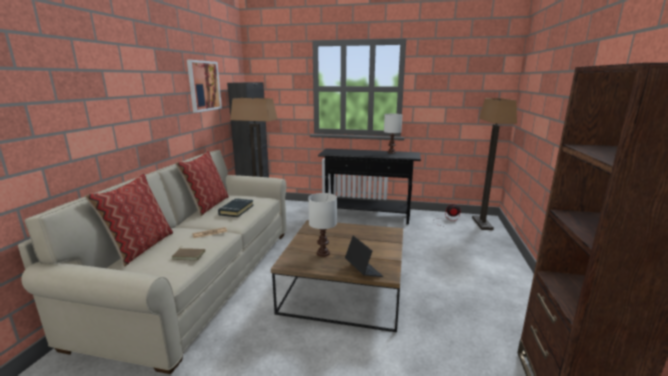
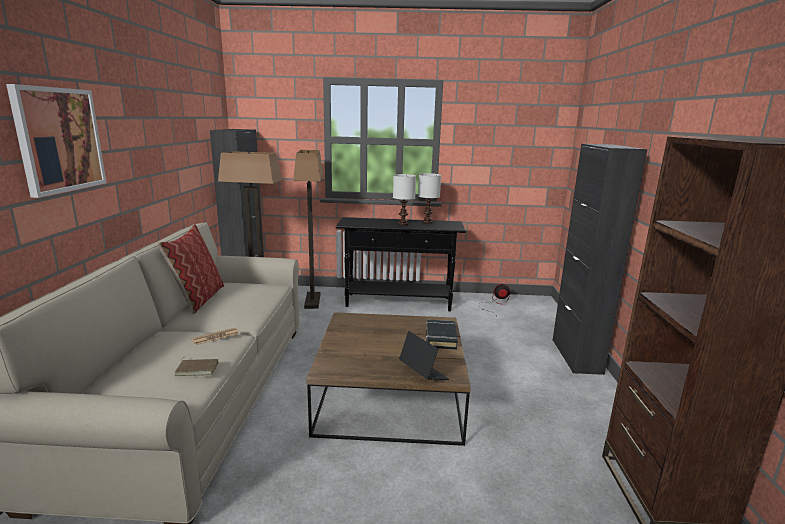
camera: 10 degrees left, 0 degrees up
pillow [85,173,173,267] -> none
picture [187,60,222,113] -> picture moved to [6,84,107,198]
black book [218,198,254,217] -> black book moved to [426,319,458,350]
white table lamp [308,193,337,257] -> white table lamp moved to [393,174,416,225]
floor lamp [472,98,517,230] -> floor lamp moved to [293,150,323,309]
none -> black cabinet [552,144,647,375]

